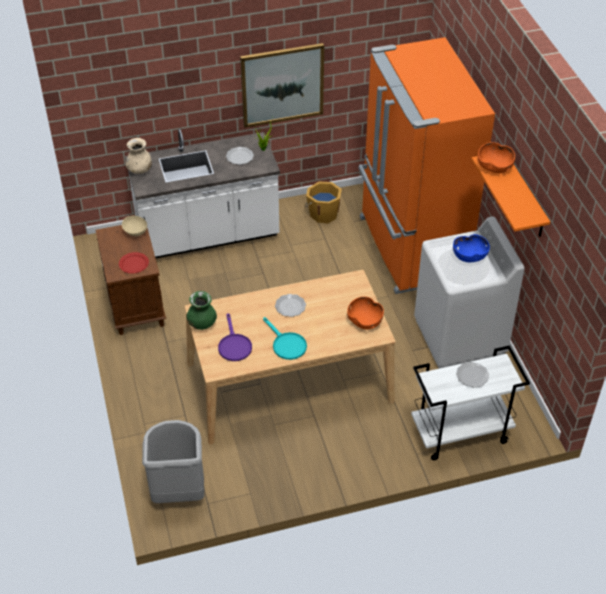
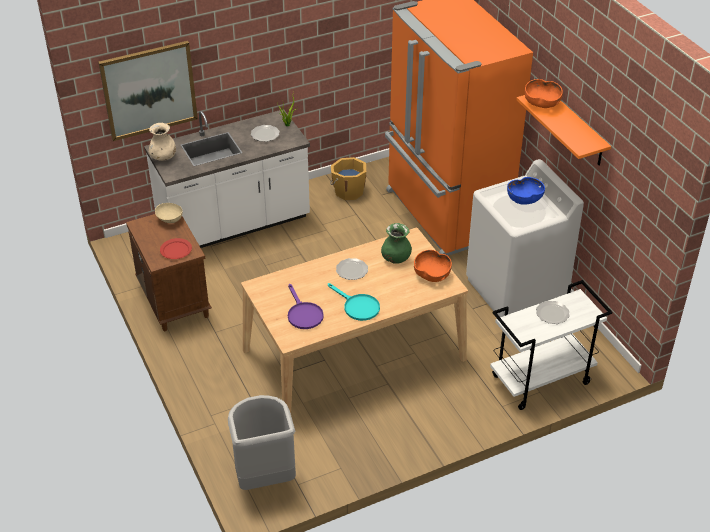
camera: 10 degrees left, 5 degrees down
green vase [187,291,217,330] -> green vase moved to [381,223,412,264]
picture [240,43,324,128] -> picture moved to [98,41,198,141]

